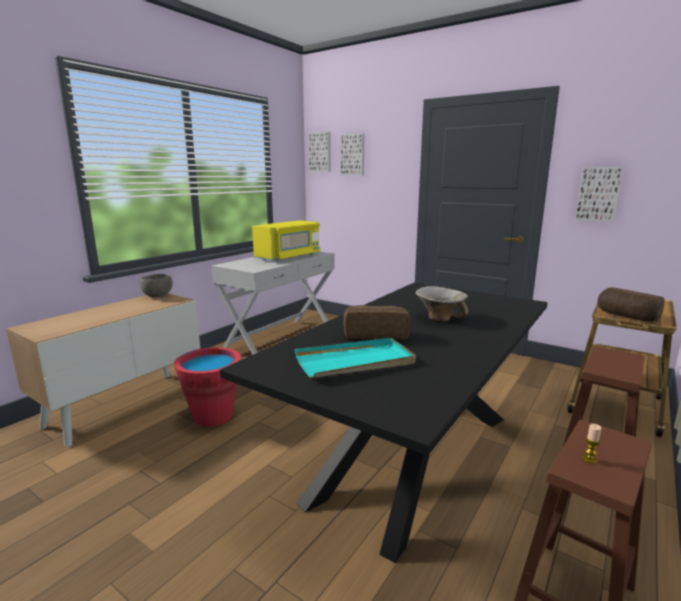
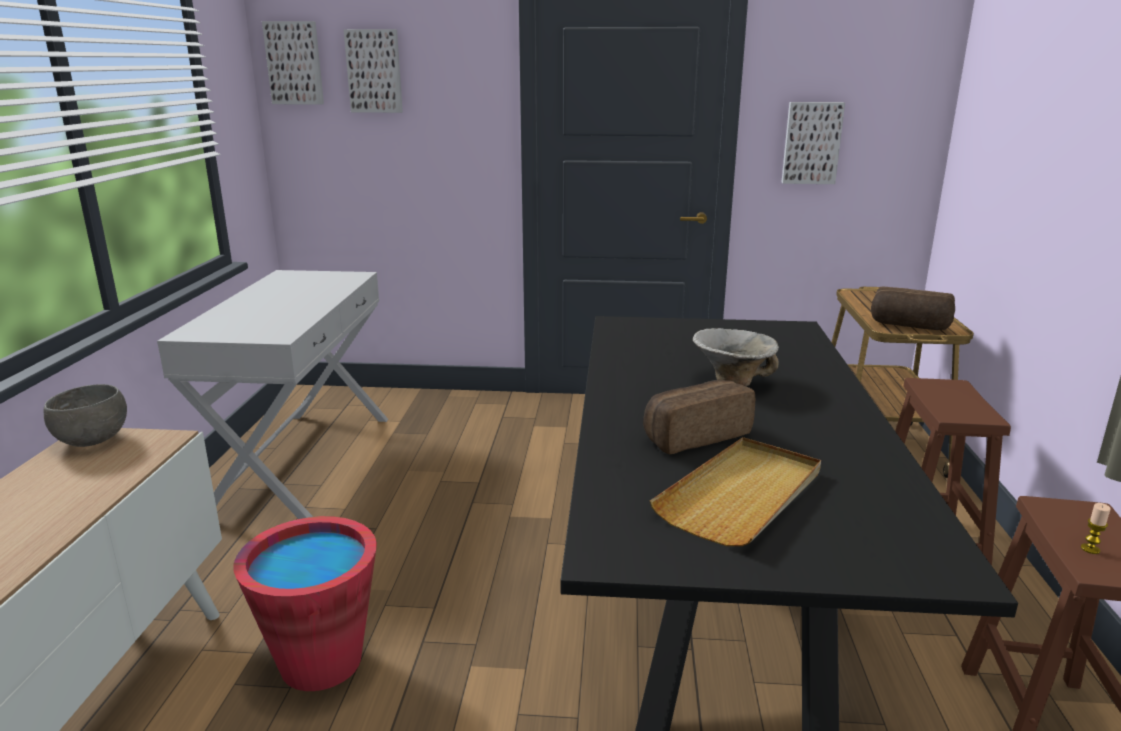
camera: 30 degrees left, 5 degrees up
yellow microwave [252,220,320,261] -> none
turquoise tray [295,338,416,378] -> beige tray [650,437,821,546]

